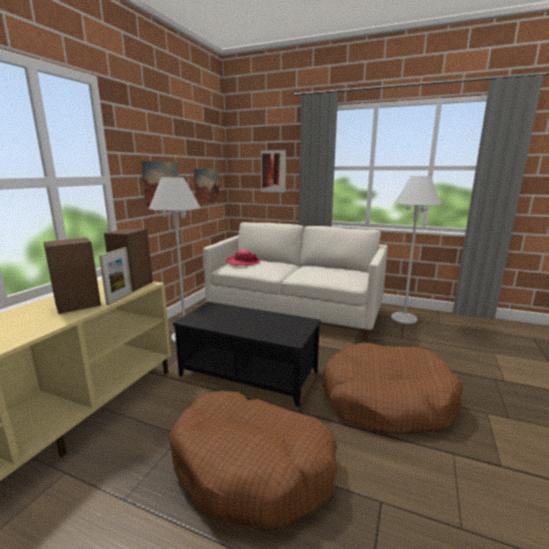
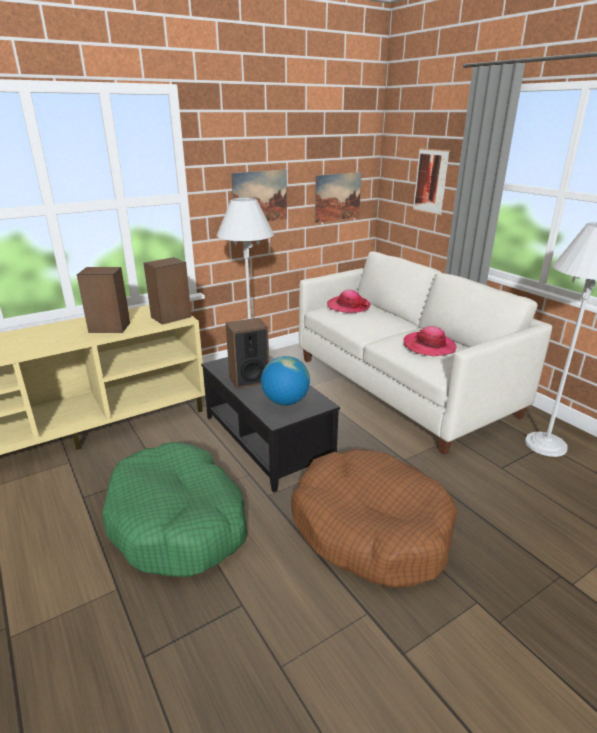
camera: 35 degrees right, 10 degrees up
picture frame [99,247,132,305] -> none
brown dog bed [169,391,338,530] -> green dog bed [102,442,248,577]
none -> speaker [226,318,269,389]
none -> globe [261,356,310,405]
none -> hat [404,326,457,356]

